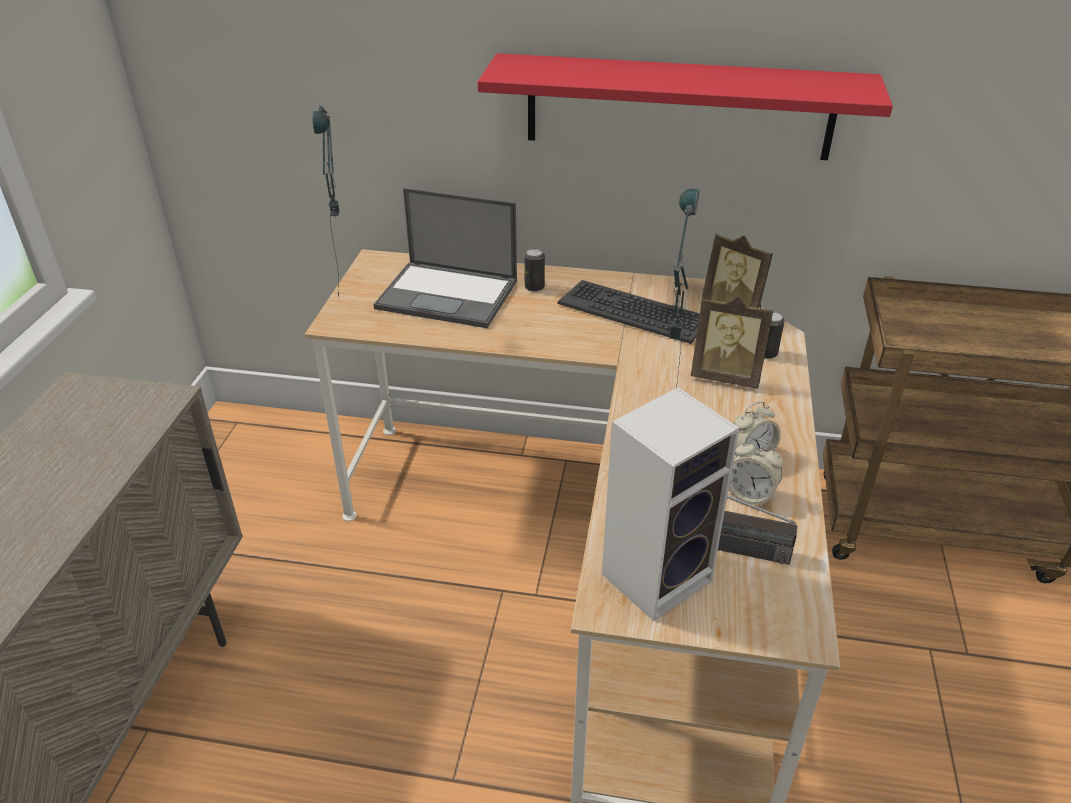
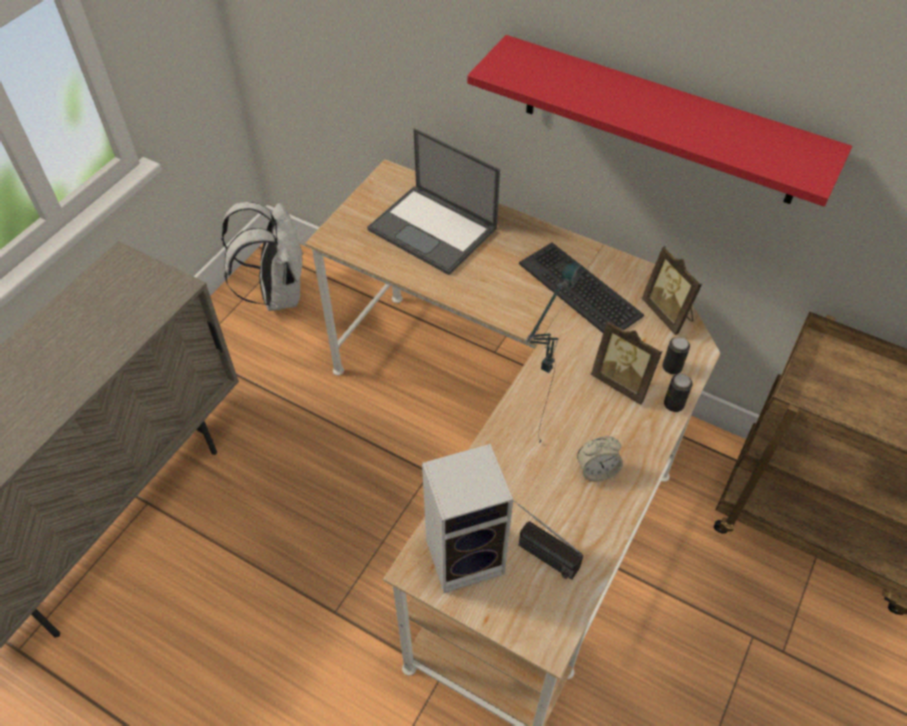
camera: 20 degrees right, 15 degrees up
table lamp [312,105,339,296] -> none
can [524,248,545,292] -> can moved to [664,374,693,412]
alarm clock [729,439,784,507] -> none
none -> white backpack [221,202,303,311]

